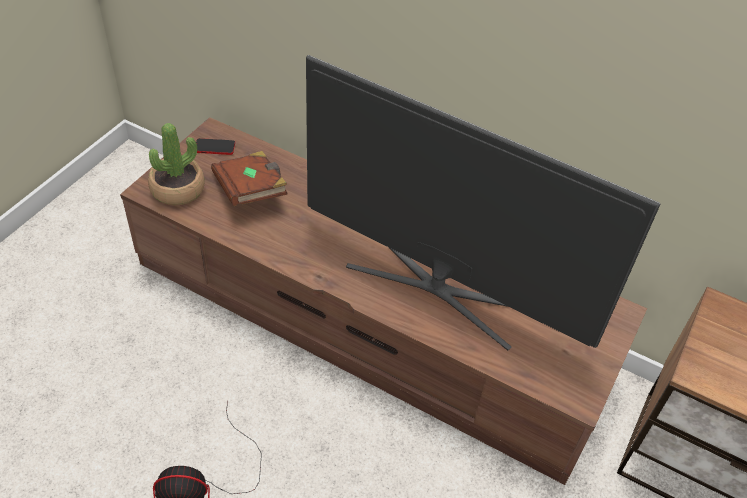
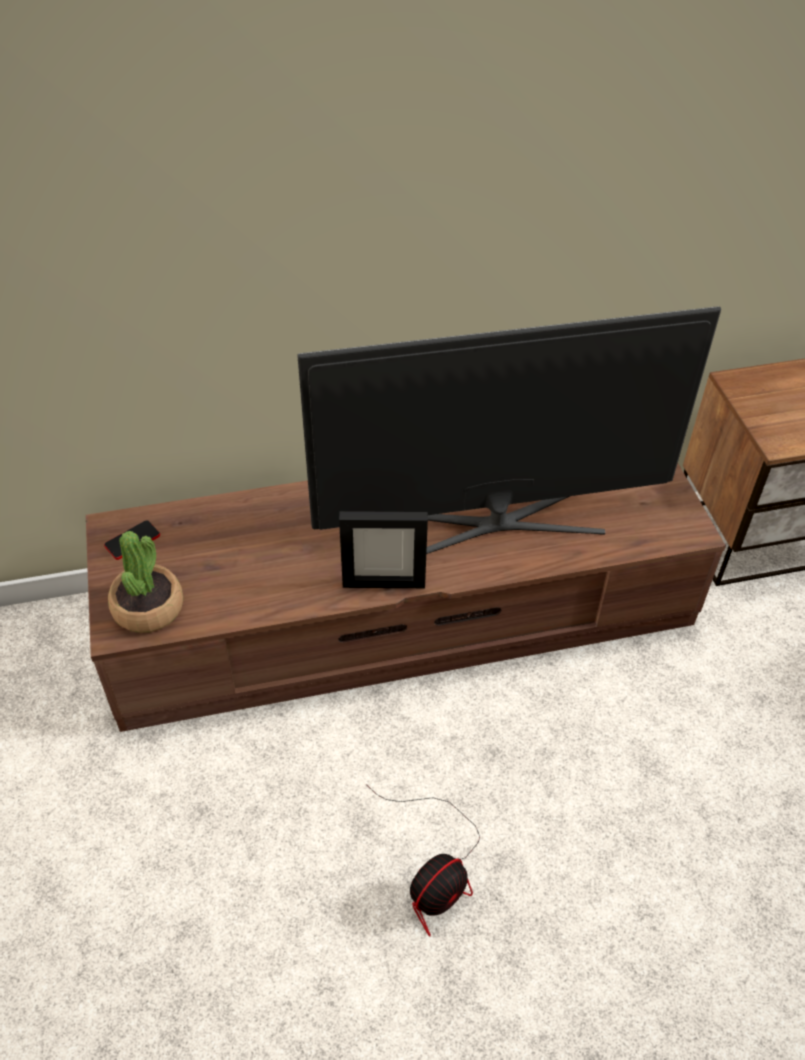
camera: 40 degrees left, 0 degrees up
brown book [211,151,288,206] -> none
none -> picture frame [339,511,428,588]

